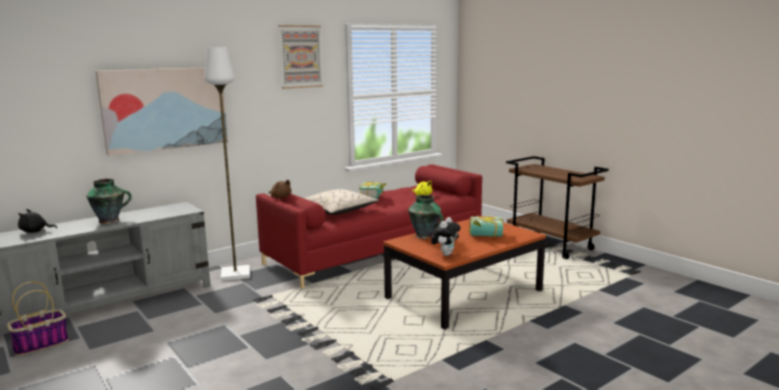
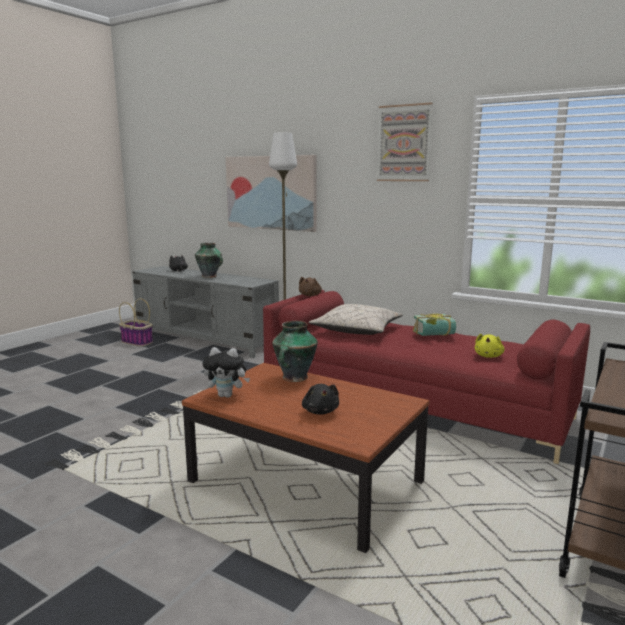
camera: 70 degrees right, 0 degrees up
book [469,216,503,237] -> black plush toy [302,384,339,415]

